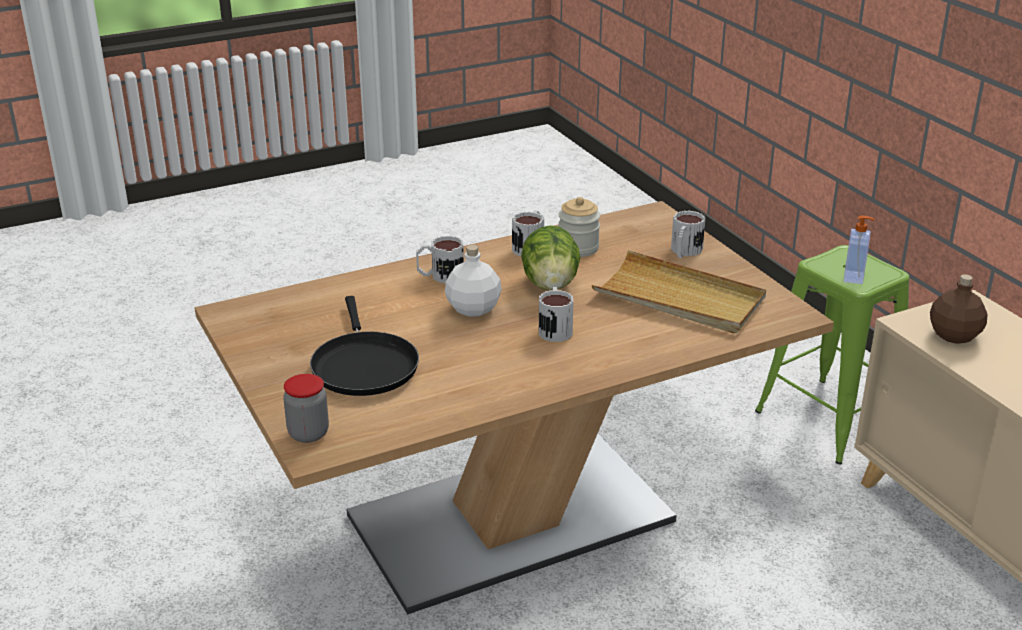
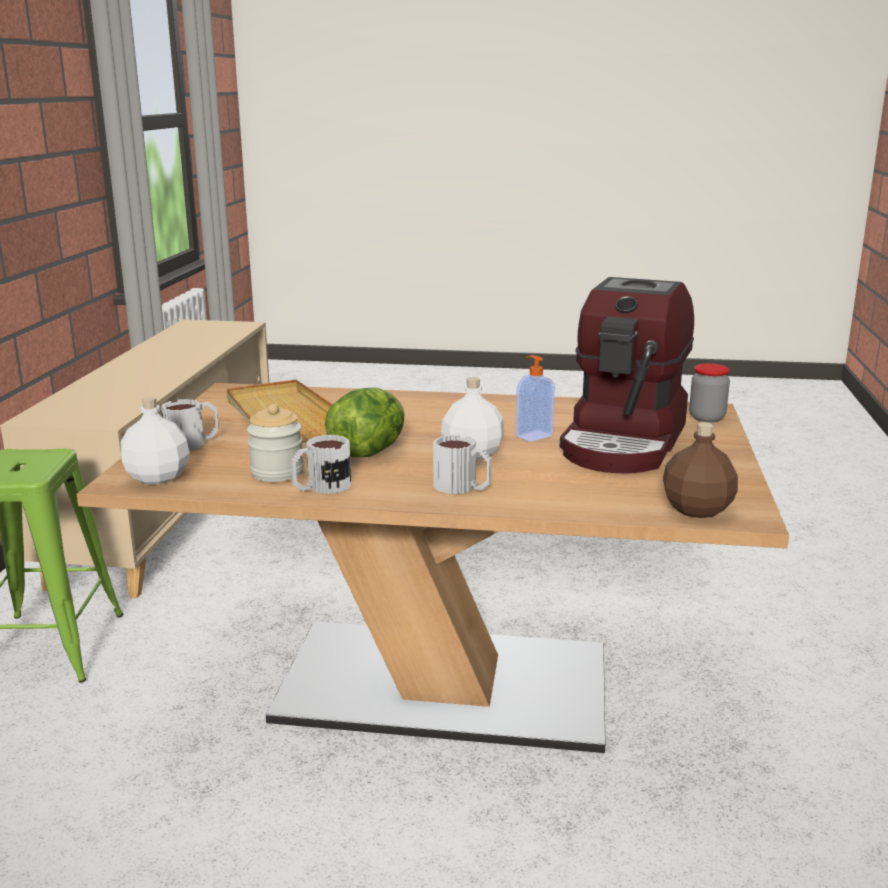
camera: 145 degrees left, 10 degrees down
black frying pan [310,296,419,396] -> coffee machine [560,277,694,473]
mug [539,287,574,342] -> none
soap dispenser [844,216,875,284] -> soap dispenser moved to [515,355,555,442]
brown bottle [930,274,988,344] -> brown bottle moved to [663,422,738,518]
none -> white bottle [121,397,190,485]

